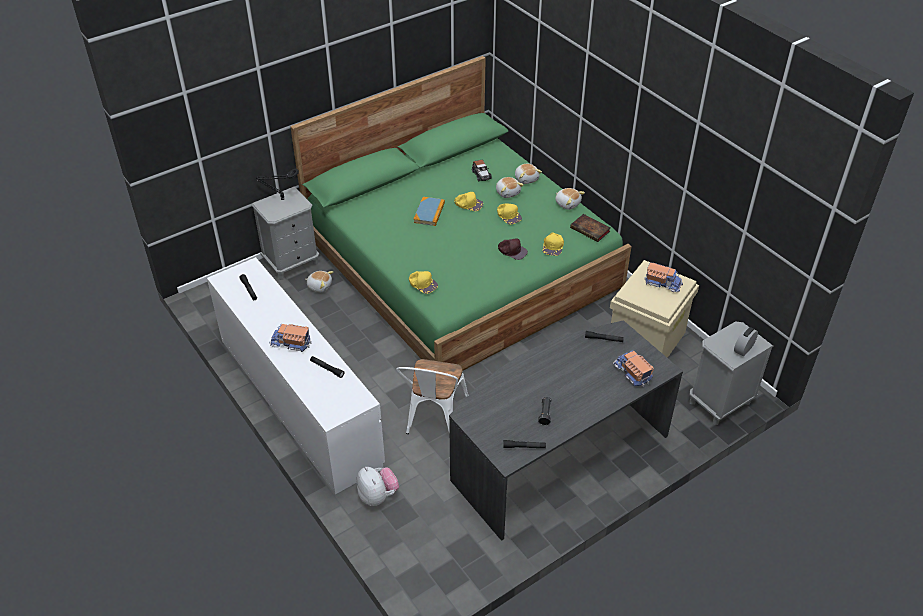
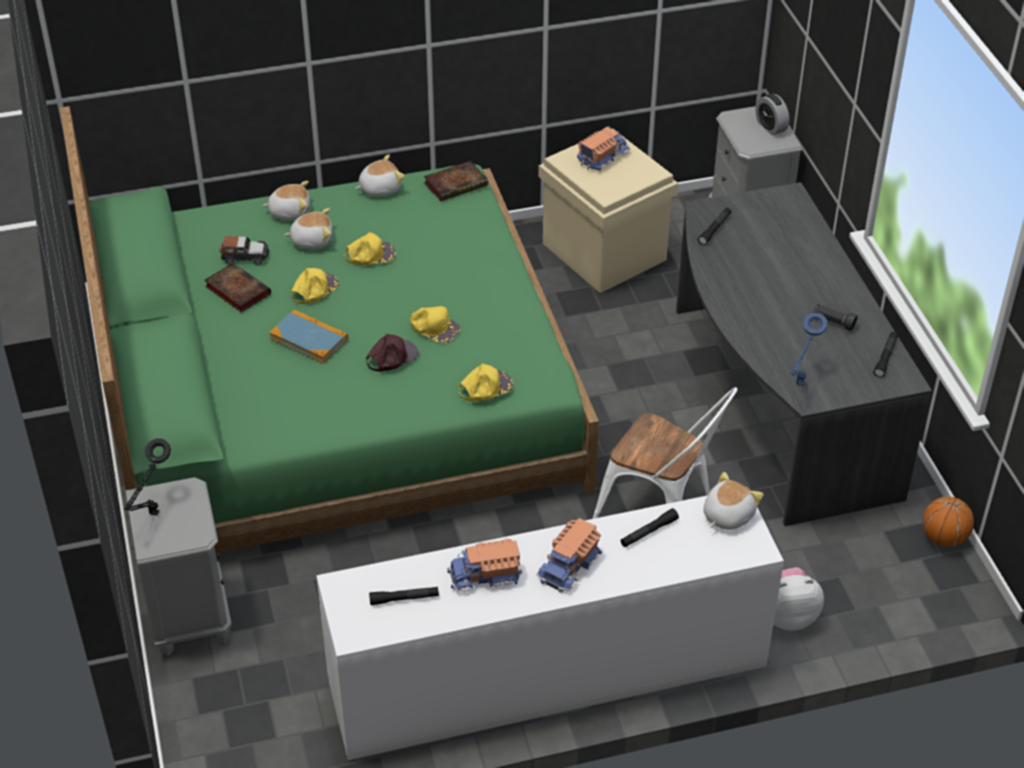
camera: 70 degrees left, 0 degrees up
plush toy [305,271,333,292] -> plush toy moved to [704,472,764,530]
brown cap [498,238,528,260] -> brown cap moved to [366,334,419,372]
yellow cap [543,232,564,256] -> yellow cap moved to [410,306,460,343]
toy truck [613,350,654,387] -> toy truck moved to [447,539,522,592]
none -> book [204,262,271,312]
none -> blue table lamp [790,313,827,386]
none -> basketball [923,497,974,547]

